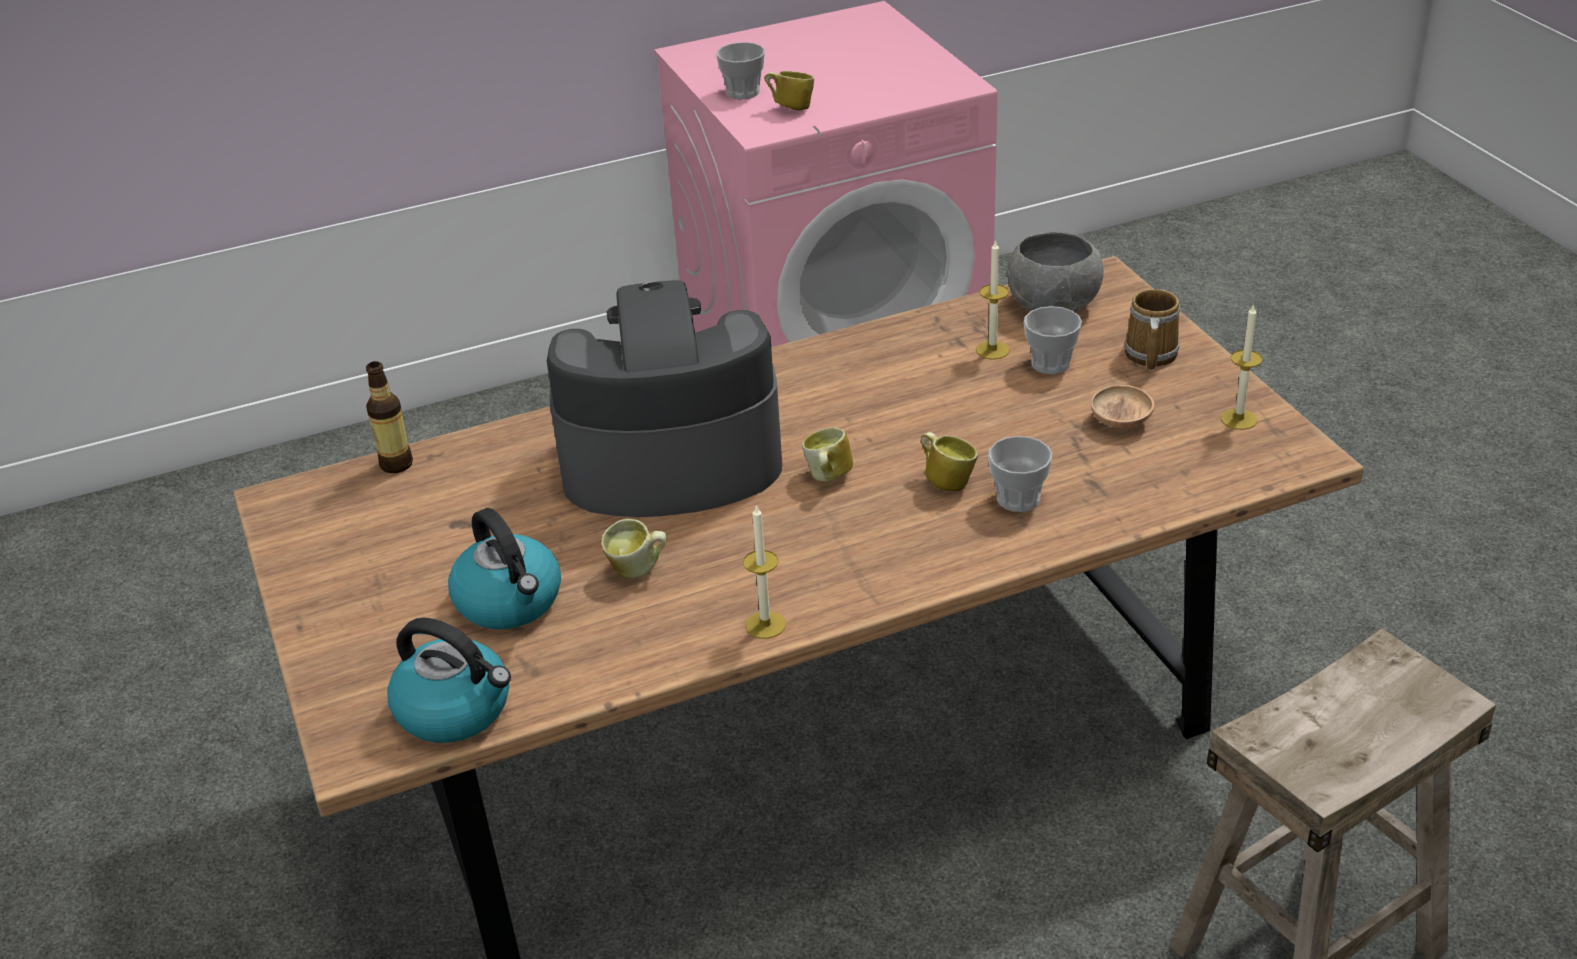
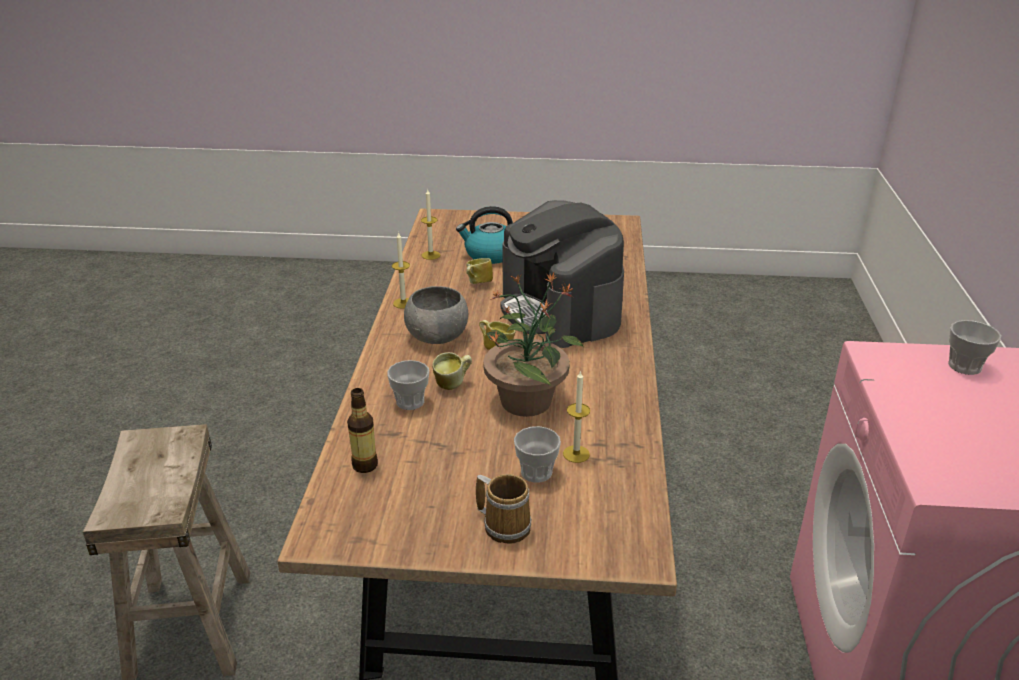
camera: 115 degrees right, 5 degrees down
bottle [366,361,413,473] -> bottle moved to [347,388,378,473]
kettle [387,618,511,743] -> none
coffee machine [547,280,782,517] -> coffee machine turned 135 degrees clockwise [500,200,624,348]
mug [764,71,814,110] -> none
grey bowl [1007,231,1104,313] -> grey bowl moved to [404,286,468,344]
brown bowl [1091,385,1154,428] -> none
candle [1221,304,1263,430] -> candle moved to [421,190,440,260]
none -> potted plant [483,273,584,417]

